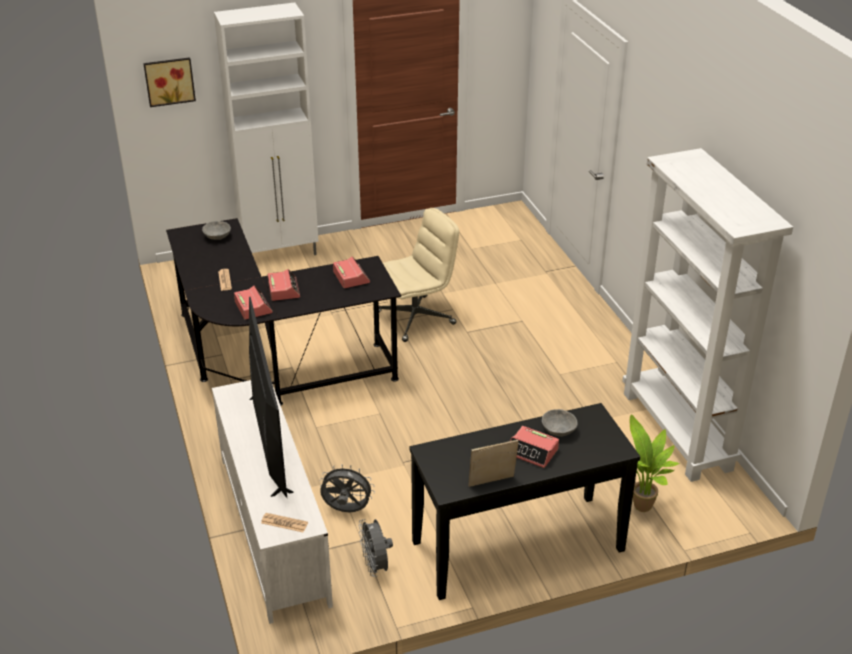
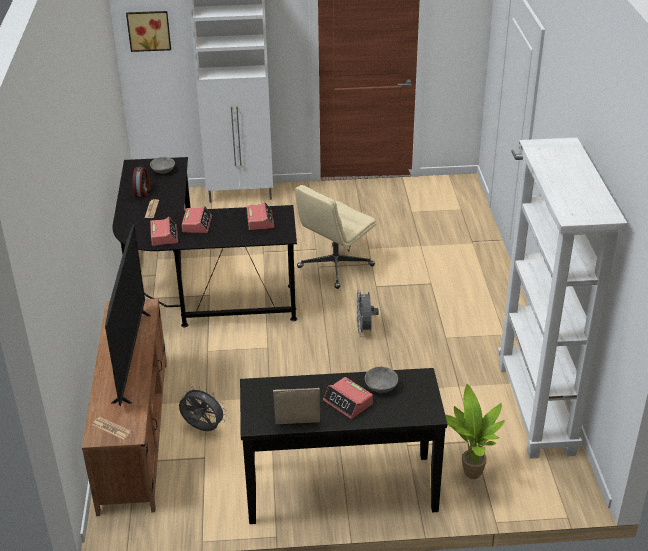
camera: 15 degrees right, 0 degrees up
white tv stand [212,380,333,624] -> brown tv stand [82,298,167,516]
grey fan [359,519,393,577] -> grey fan moved to [356,290,379,335]
beige office chair [379,208,459,342] -> beige office chair turned 150 degrees clockwise [295,185,376,289]
none -> alarm clock [133,166,151,197]

